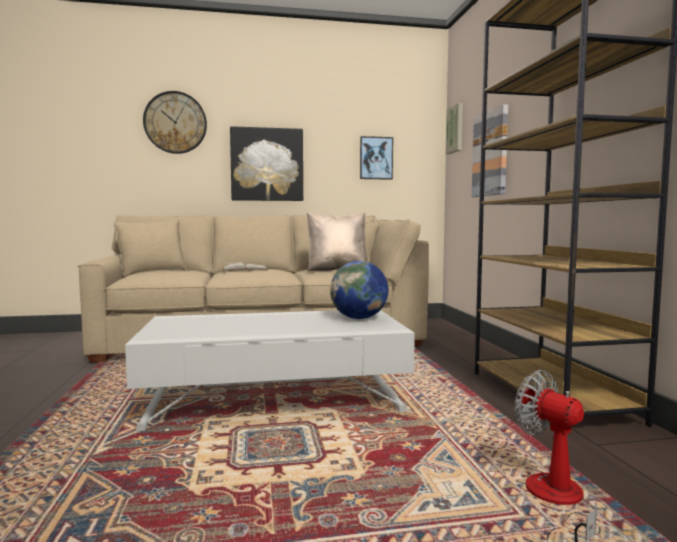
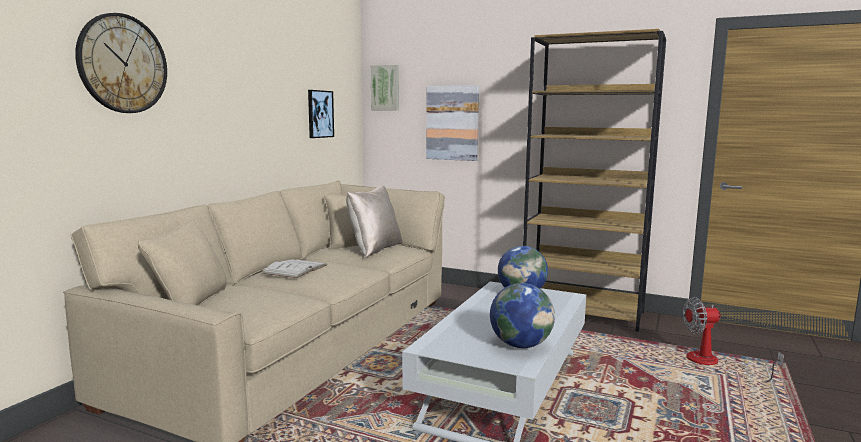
camera: 55 degrees left, 5 degrees up
picture [230,126,303,201] -> none
none -> globe [490,283,555,348]

